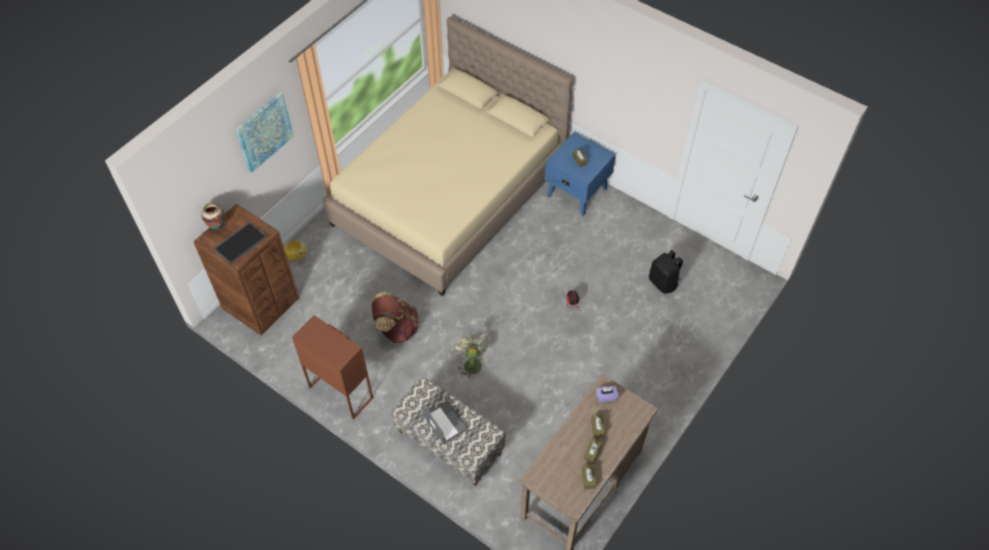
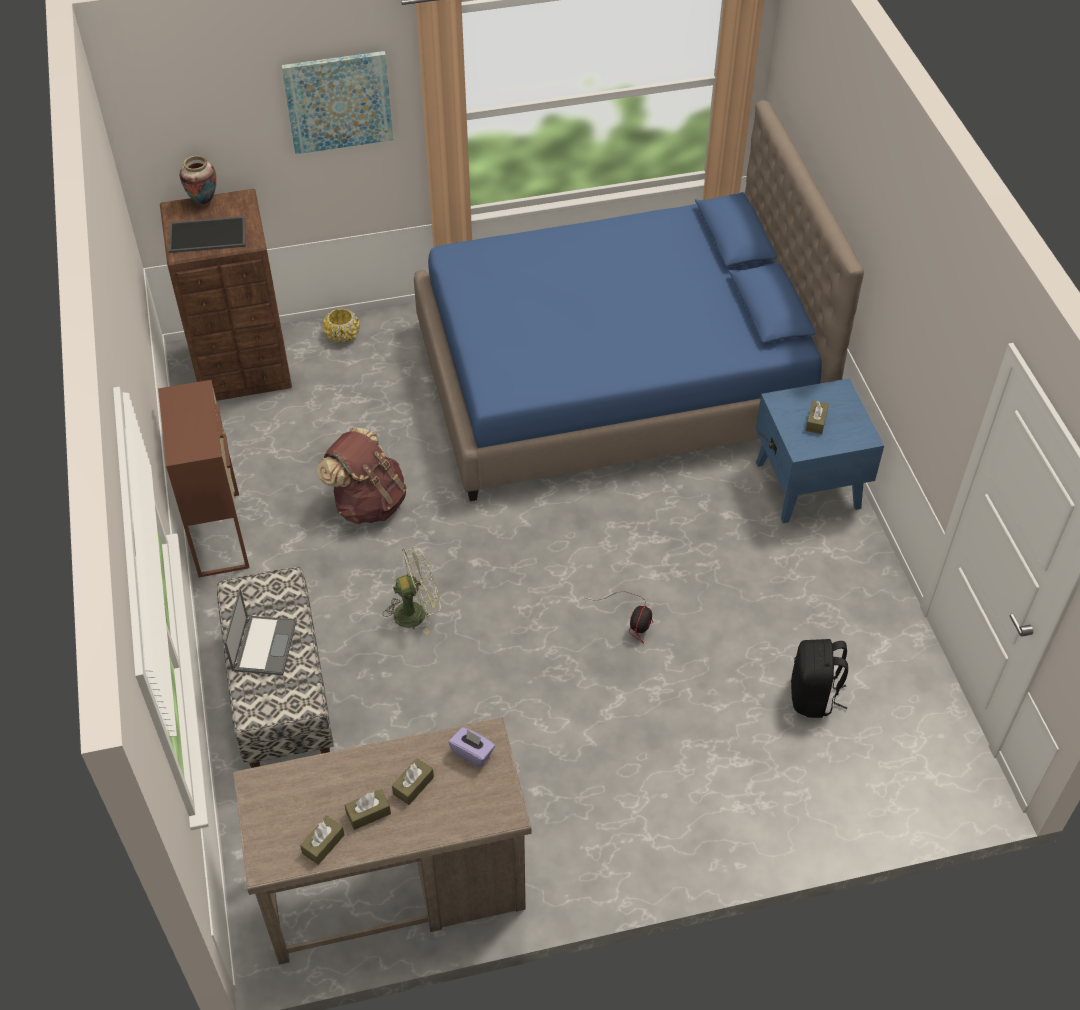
camera: 40 degrees right, 5 degrees down
beige bed [323,17,573,296] -> blue bed [414,100,864,501]
green fan [451,333,491,380] -> green fan turned 45 degrees clockwise [383,547,441,634]

